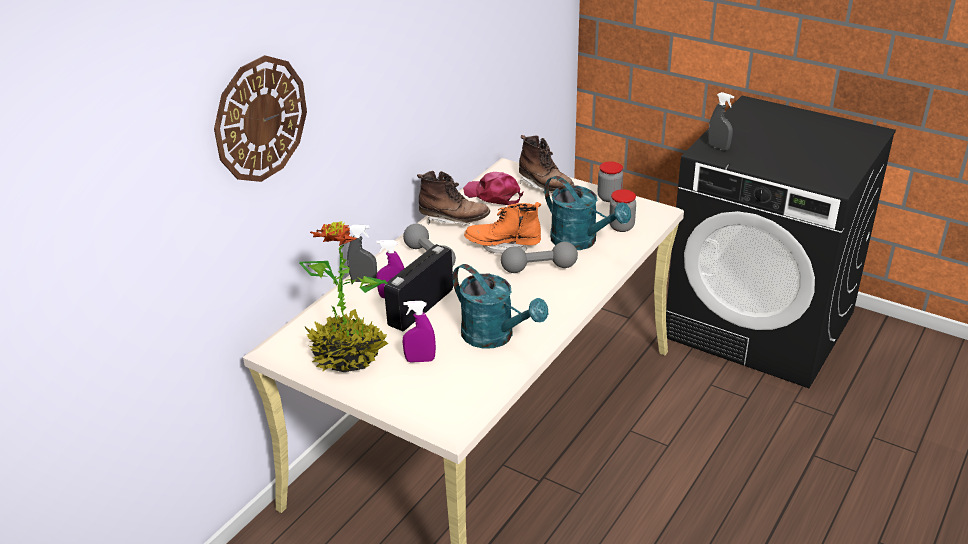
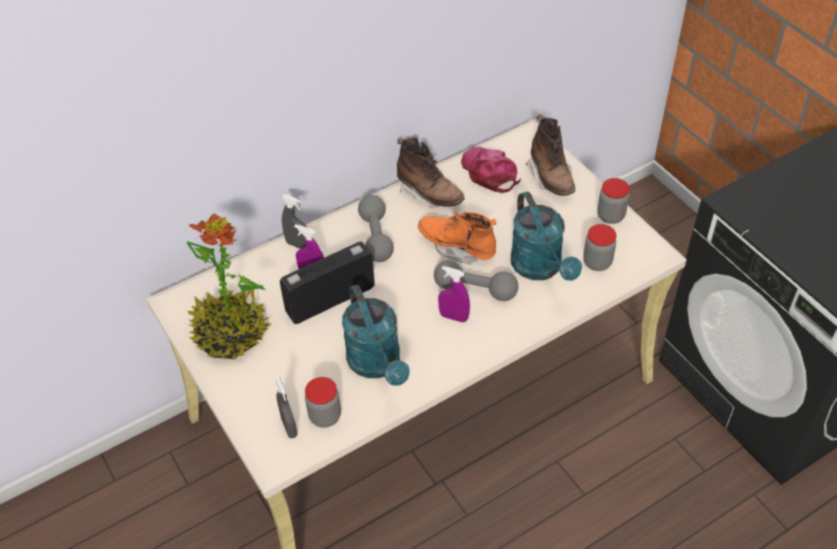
camera: 25 degrees right, 15 degrees up
wall clock [214,55,307,182] -> none
purple spray bottle [402,301,436,363] -> purple spray bottle moved to [438,266,470,323]
grey spray bottle [708,92,734,151] -> grey spray bottle moved to [275,375,298,438]
none -> jar [305,377,341,428]

